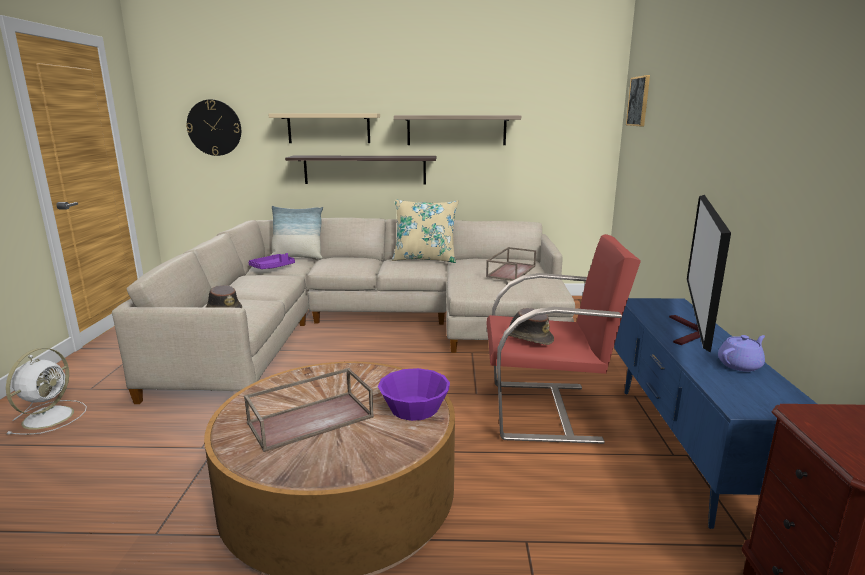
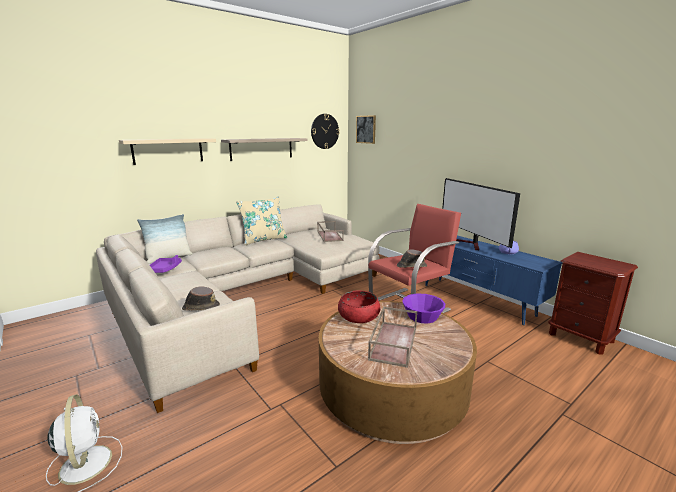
camera: 40 degrees left, 0 degrees up
wall clock [186,99,241,156] -> wall clock moved to [311,114,339,149]
shelf [285,156,436,184] -> none
none -> red bowl [338,290,380,323]

